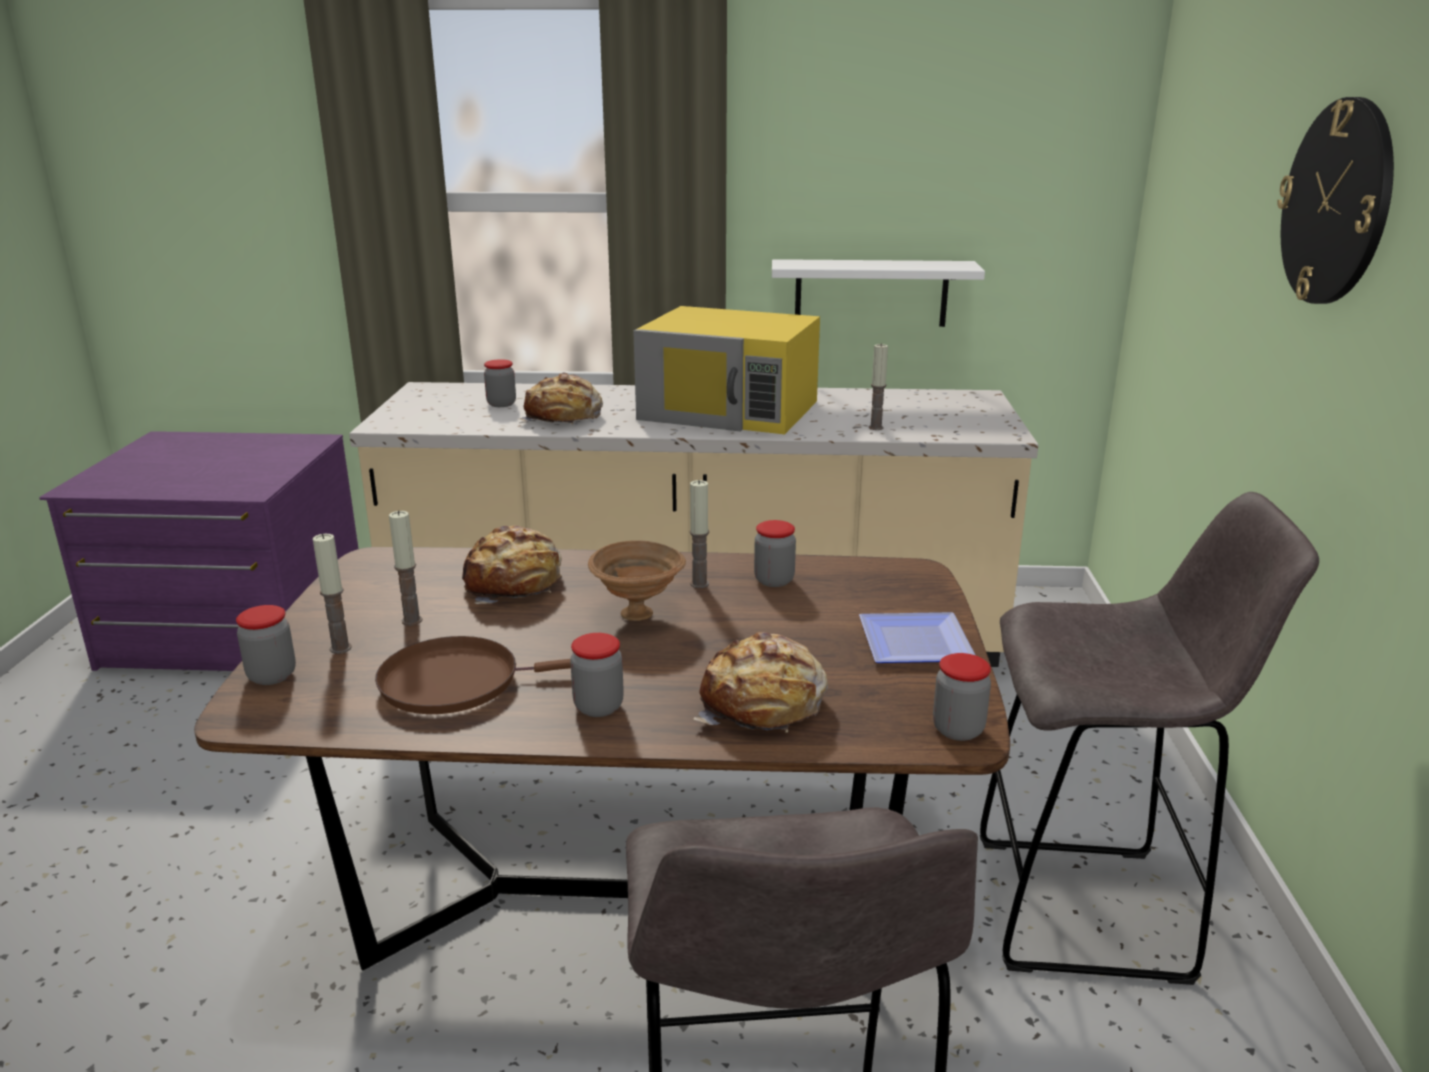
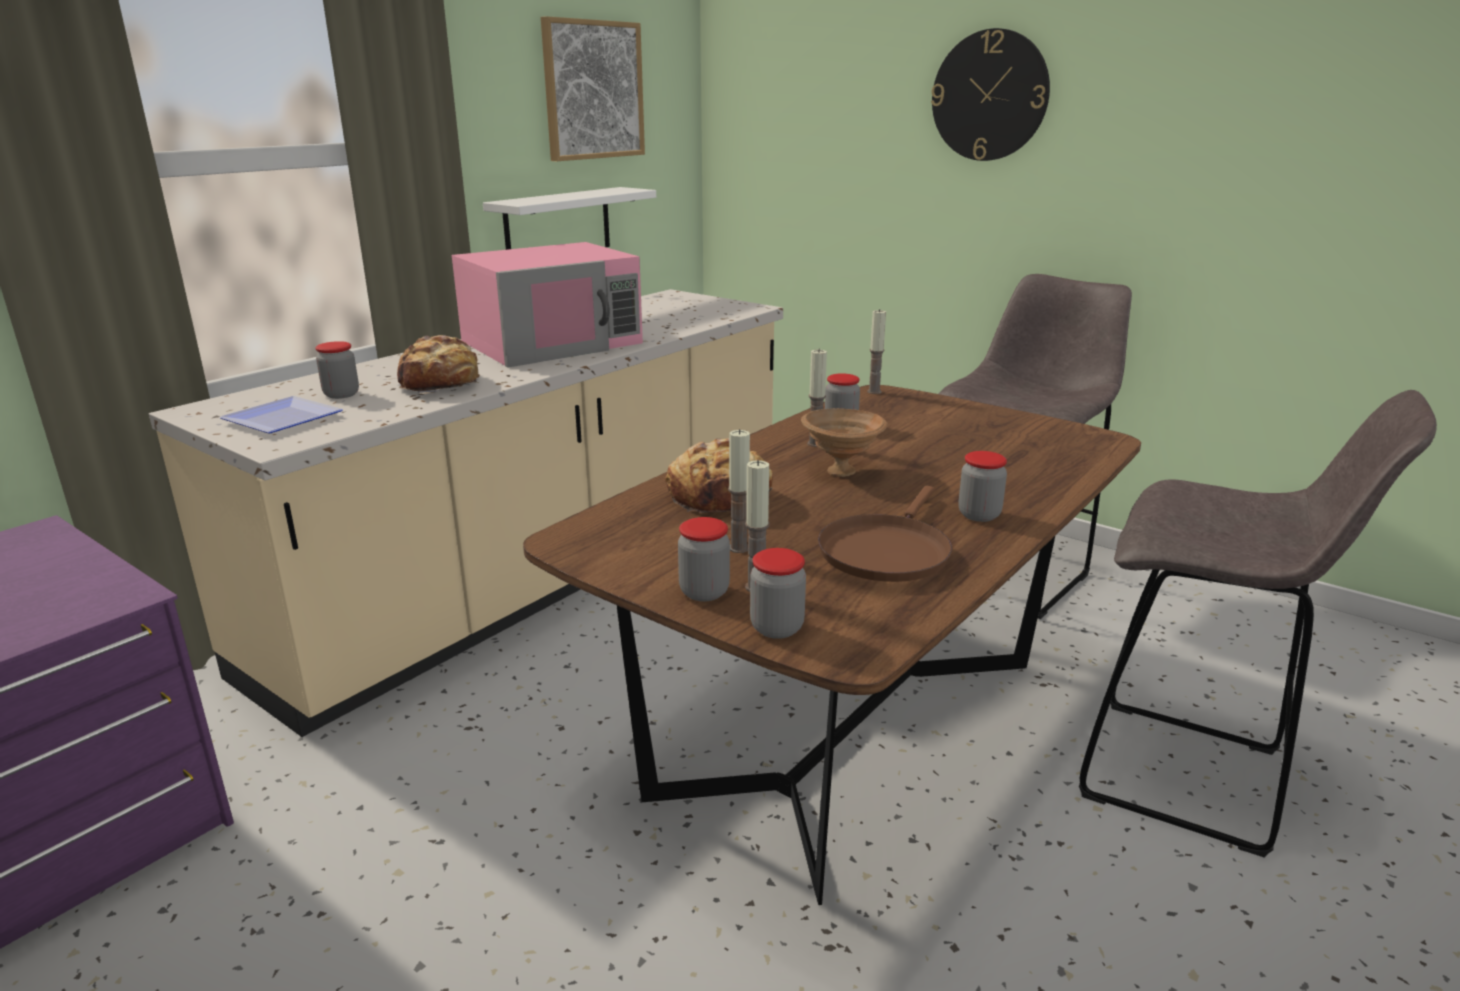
camera: 55 degrees left, 0 degrees up
yellow microwave [633,306,820,434] -> pink microwave [452,242,643,367]
bread [693,632,828,733] -> none
plate [859,612,975,663] -> plate moved to [219,396,343,434]
candle [869,343,888,430] -> candle moved to [867,309,886,394]
jar [933,653,991,741] -> jar moved to [678,517,730,601]
none -> picture [541,16,645,161]

